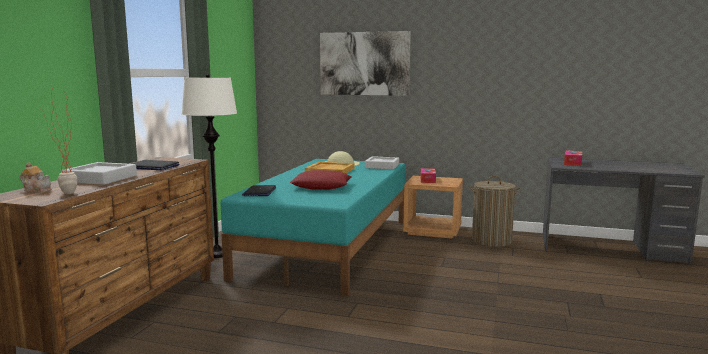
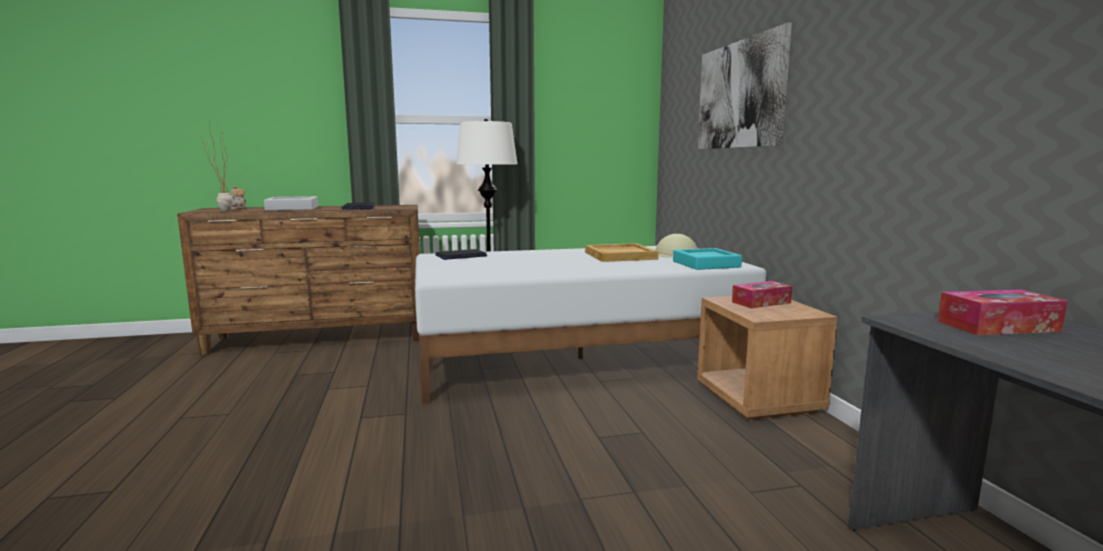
camera: 60 degrees right, 0 degrees up
turquoise bed [221,159,405,296] -> white bed [415,246,766,404]
red pillow [290,170,352,190] -> none
grey tray [365,156,399,169] -> turquoise tray [673,248,742,270]
laundry basket [469,176,521,247] -> none

